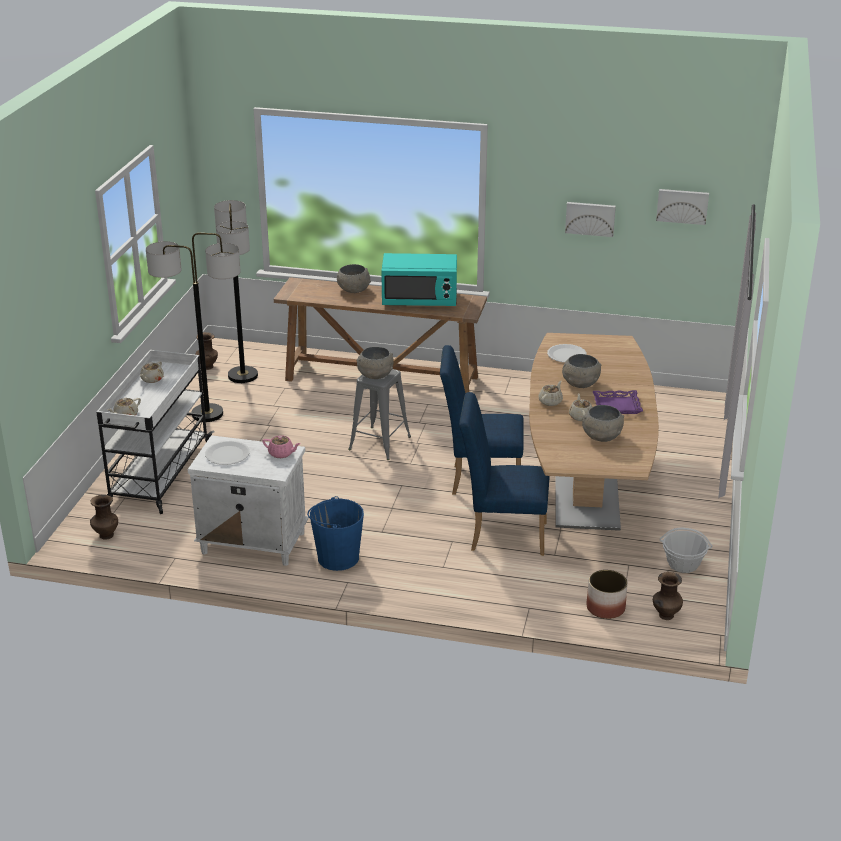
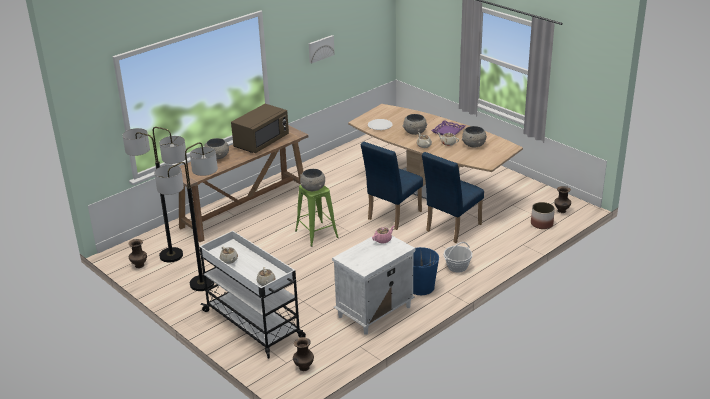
camera: 55 degrees left, 0 degrees up
white plate [205,441,250,465] -> none
grey stool [348,369,411,460] -> green stool [295,185,339,247]
turquoise microwave [381,253,457,306] -> brown microwave [231,104,289,153]
picture [656,189,709,225] -> none
basket [660,528,713,573] -> basket moved to [443,242,472,273]

